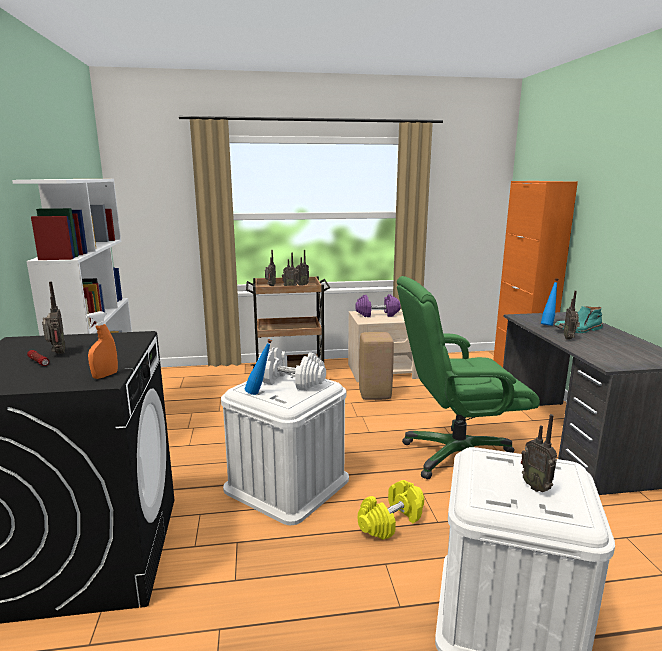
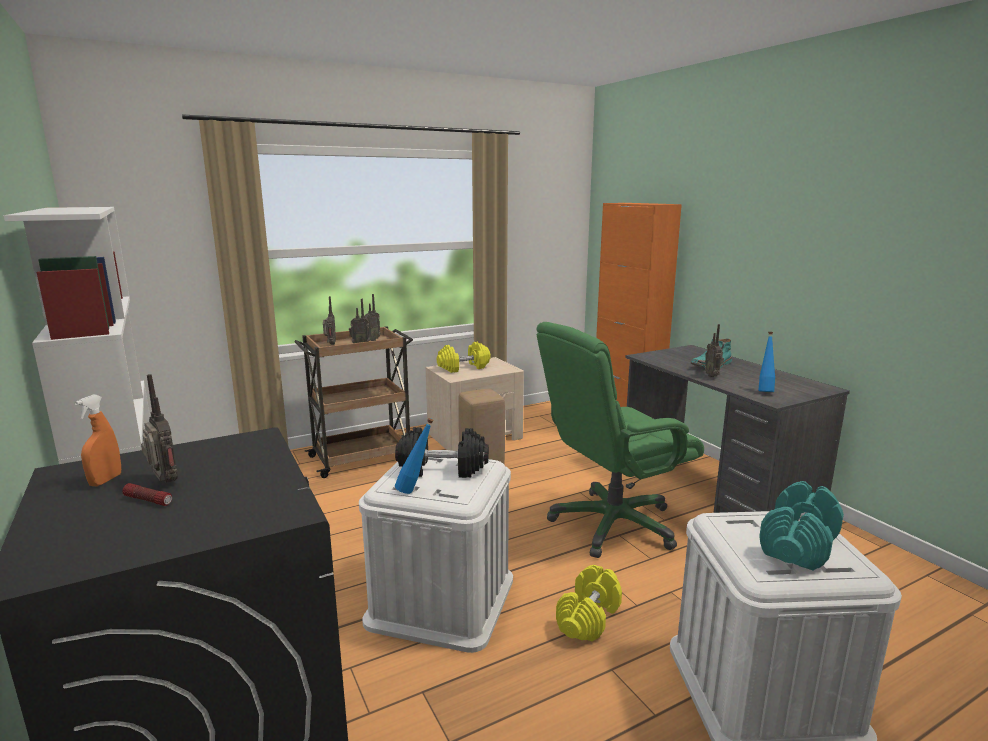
camera: 20 degrees left, 0 degrees up
orange spray bottle [86,311,118,379] -> orange spray bottle moved to [75,394,121,486]
white dumbbell [258,347,326,391] -> black dumbbell [395,427,489,478]
purple dumbbell [356,294,400,317] -> yellow dumbbell [437,342,491,373]
radio [521,414,557,492] -> turquoise dumbbell [759,481,844,571]
blue bottle [541,278,558,326] -> blue bottle moved to [758,332,775,392]

